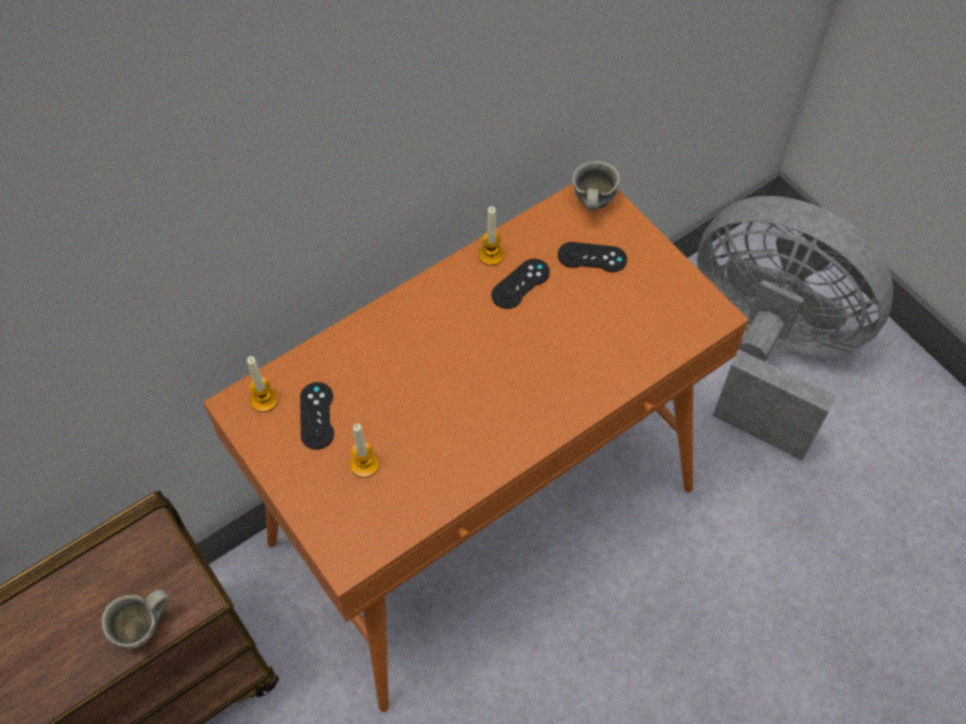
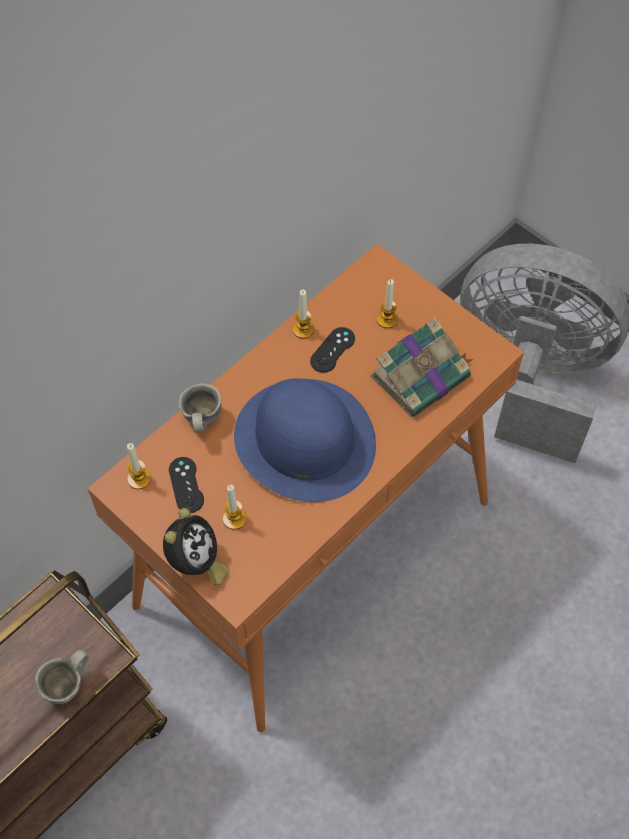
camera: 10 degrees left, 0 degrees up
black game controller [558,242,627,272] -> candle [377,279,398,328]
grey mug [572,161,620,210] -> grey mug moved to [179,383,222,433]
none -> alarm clock [163,508,228,585]
none -> blue hat [234,378,376,502]
none -> book [371,317,473,417]

